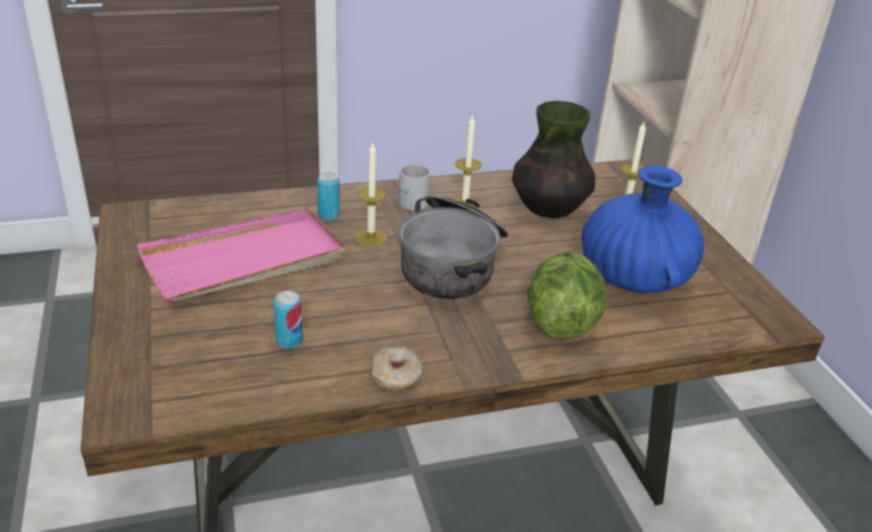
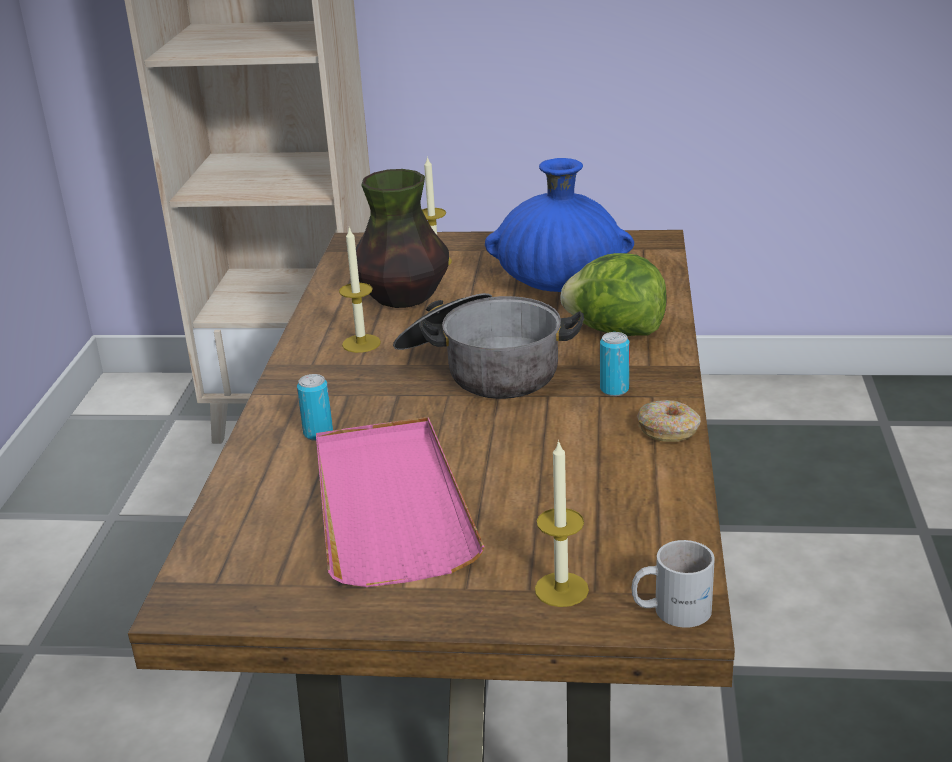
camera: 65 degrees left, 5 degrees down
can [274,291,303,349] -> can moved to [600,332,630,396]
candle [355,142,387,247] -> candle moved to [535,440,589,607]
white mug [398,164,430,210] -> white mug moved to [632,540,715,628]

